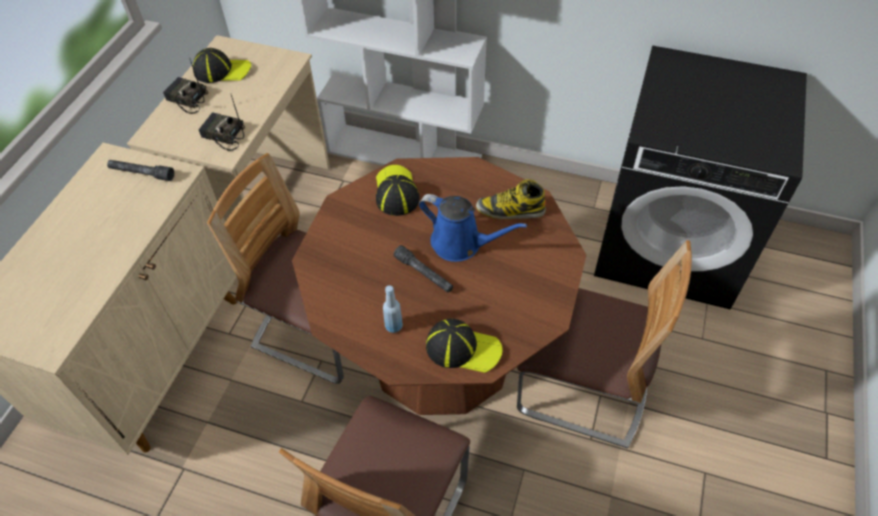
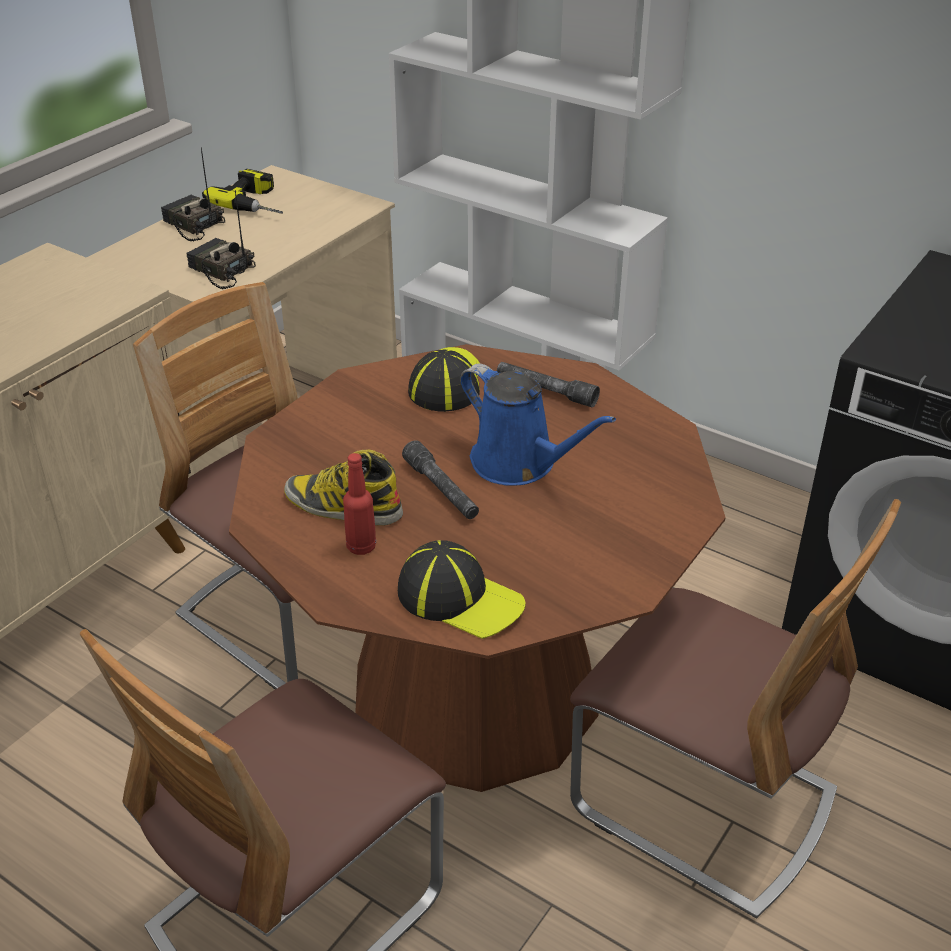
camera: 15 degrees right, 15 degrees down
grey flashlight [107,160,174,181] -> grey flashlight moved to [497,362,600,407]
cap [193,48,251,83] -> power drill [202,169,283,214]
blue bottle [383,285,403,333] -> red bottle [343,453,376,555]
boot [476,179,546,219] -> boot moved to [284,450,403,526]

